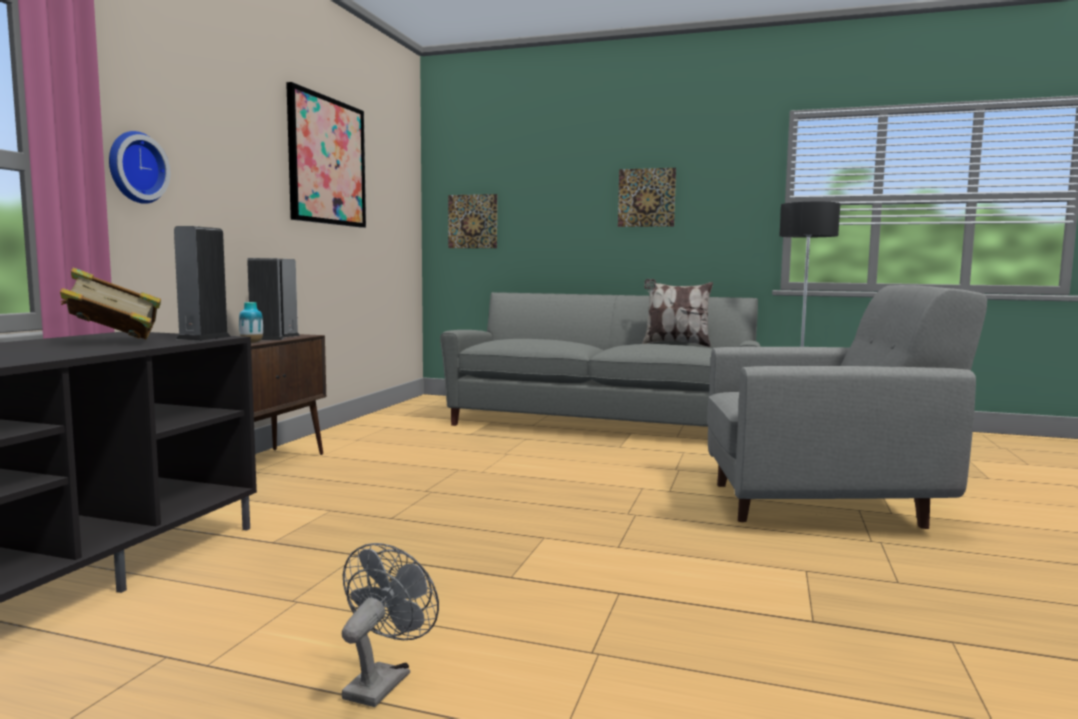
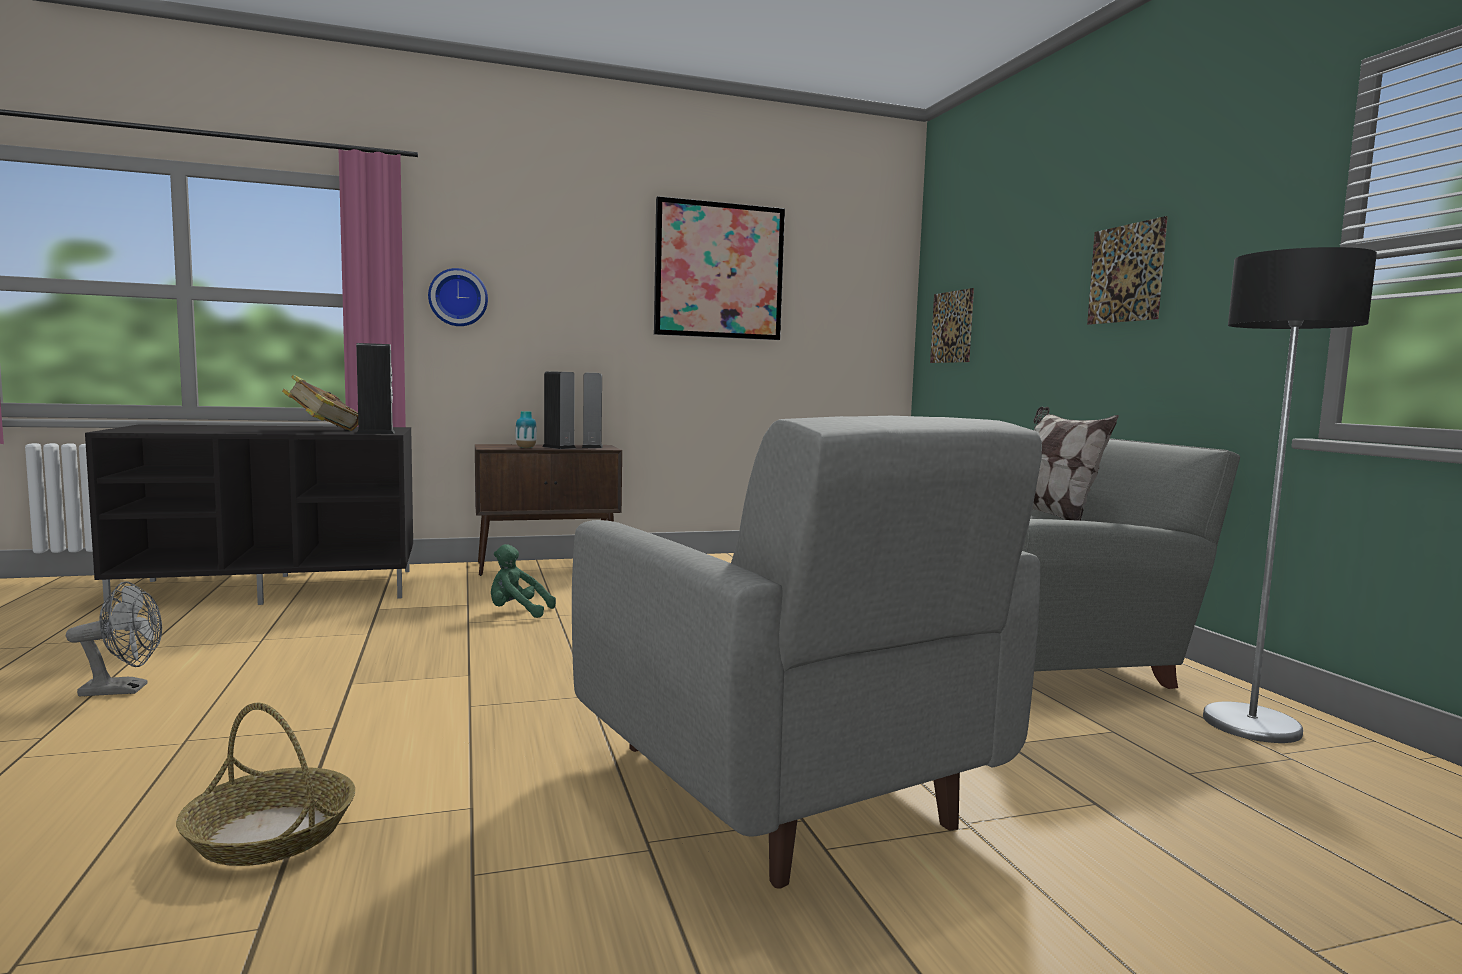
camera: 55 degrees right, 0 degrees up
none -> basket [176,703,355,866]
none -> green plush toy [491,544,556,618]

